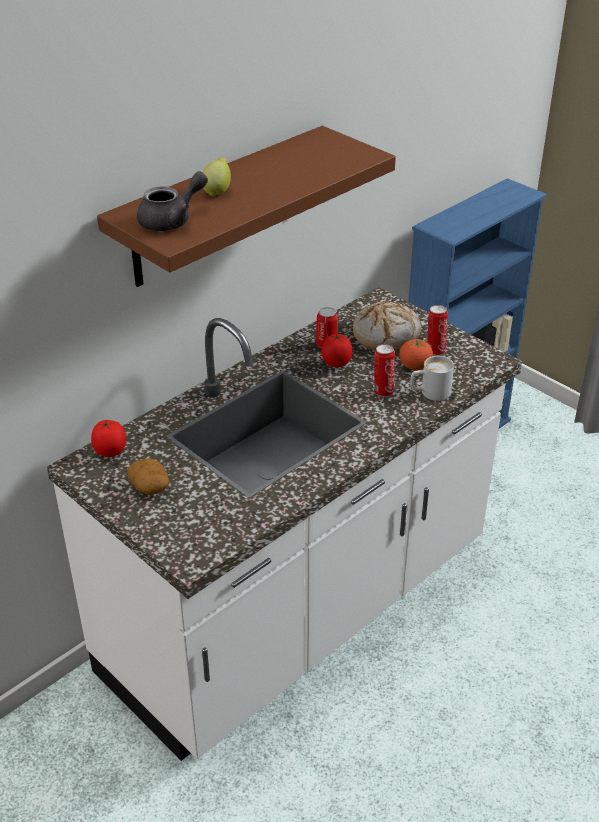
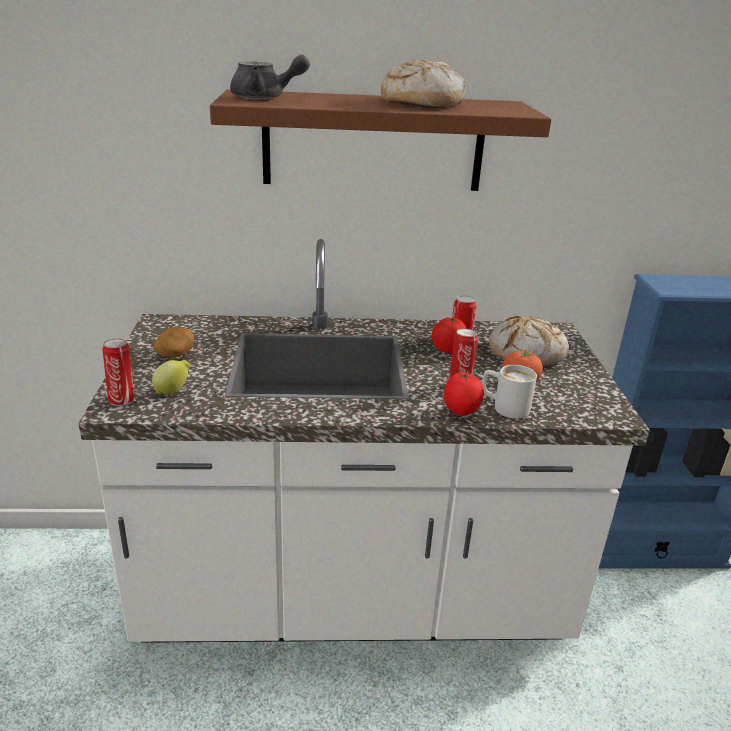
camera: 40 degrees right, 10 degrees down
tomato [91,420,126,457] -> tomato moved to [444,373,484,415]
lemon [203,157,231,197] -> lemon moved to [152,360,190,395]
can [427,305,448,356] -> can moved to [102,339,134,406]
none -> bread [381,60,466,108]

